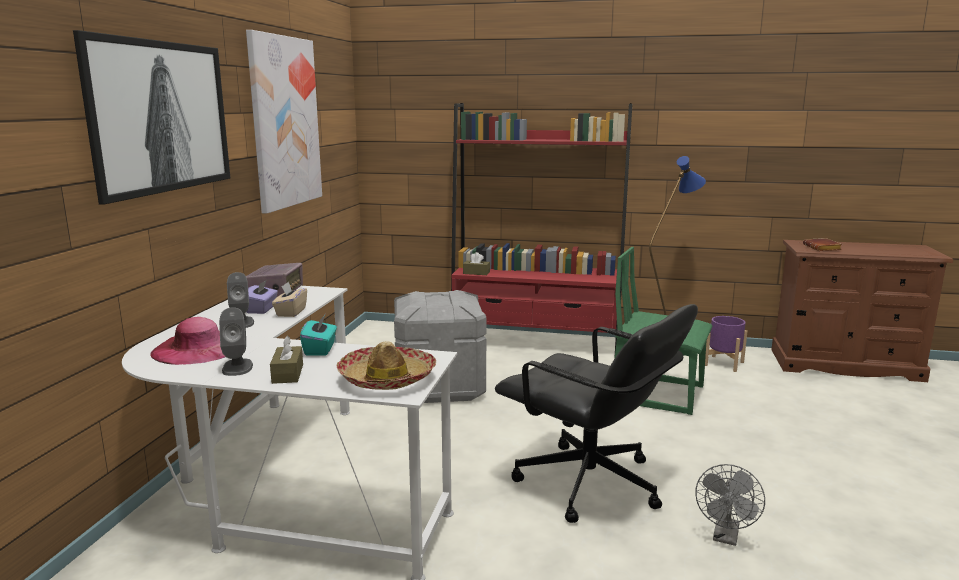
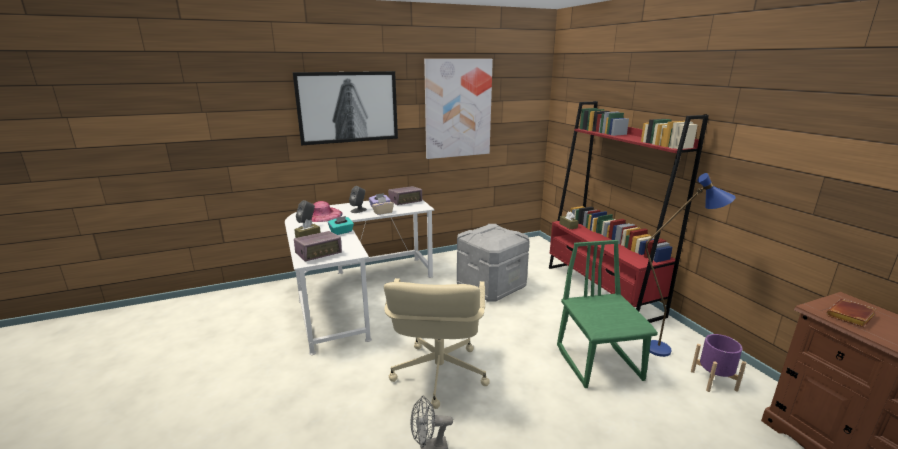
camera: 55 degrees right, 5 degrees up
hat [337,341,436,390] -> radio [294,231,342,262]
black office chair [495,304,698,523] -> beige office chair [384,278,490,409]

